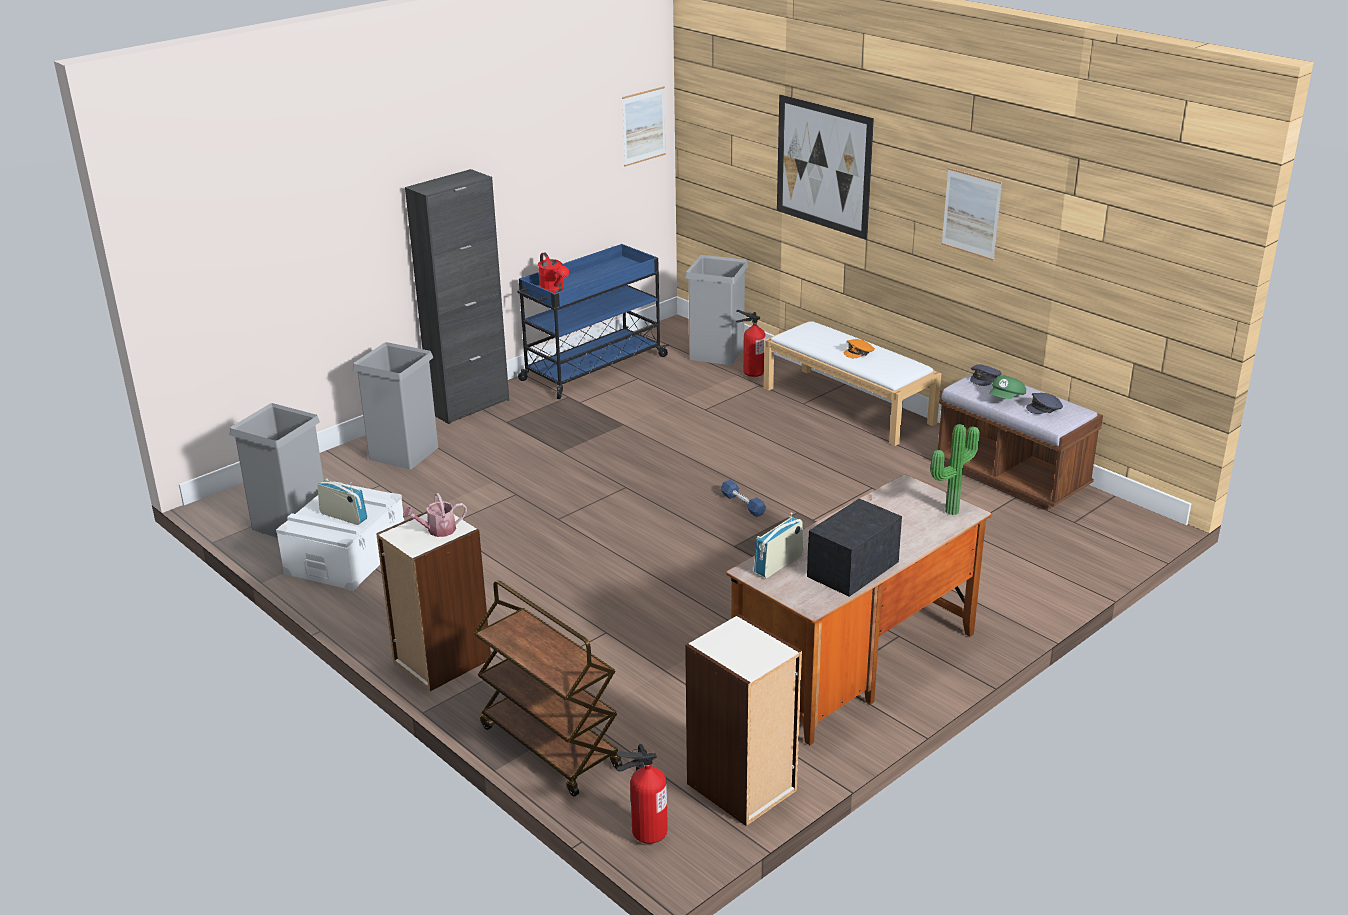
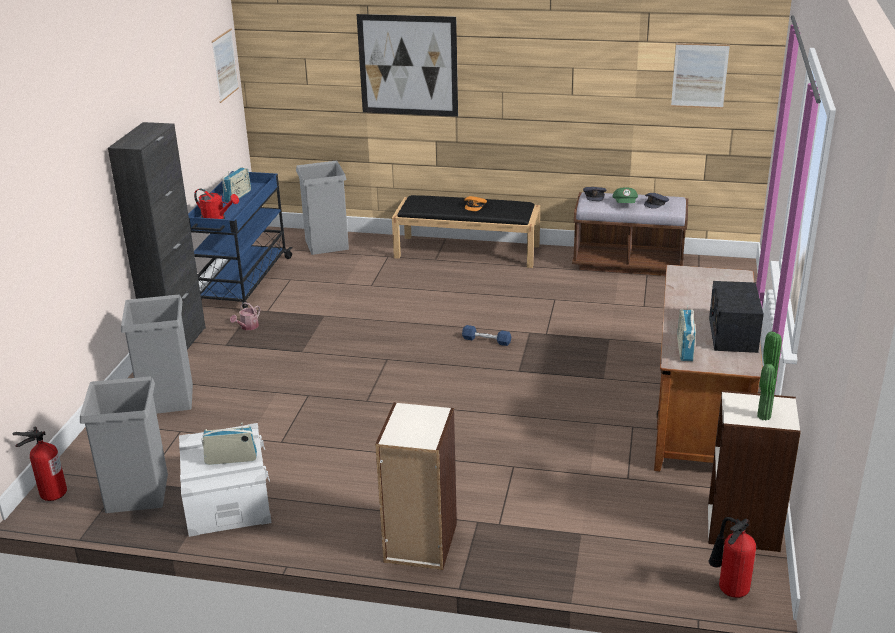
camera: 35 degrees left, 0 degrees up
watering can [403,493,467,537] -> watering can moved to [230,302,260,330]
brown cart [474,580,623,797] -> none
fire extinguisher [736,310,766,377] -> fire extinguisher moved to [13,427,67,501]
white bench [764,321,941,446] -> black bench [392,195,540,268]
potted plant [930,424,979,515] -> potted plant moved to [757,332,782,421]
picture [942,167,1002,261] -> picture moved to [671,43,730,109]
none -> radio [222,167,251,202]

